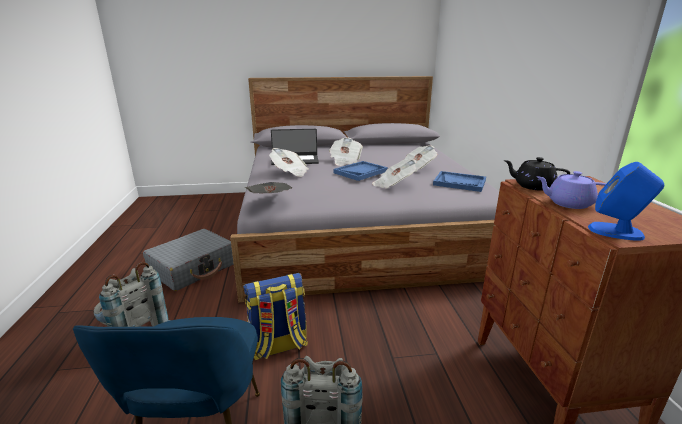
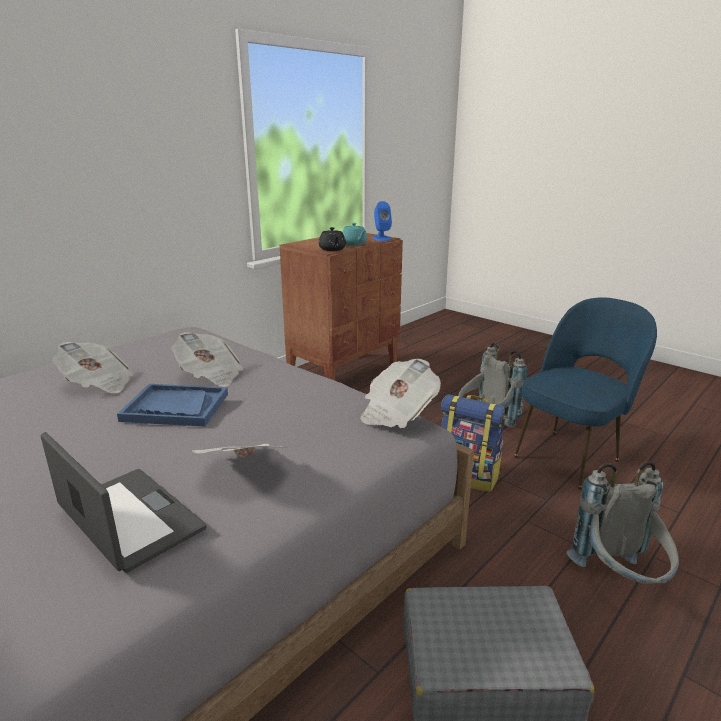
camera: 130 degrees left, 0 degrees up
newspaper [329,137,363,166] -> none
blue tray [433,171,486,192] -> none
purple teapot [537,171,607,209] -> turquoise teapot [342,223,367,245]

